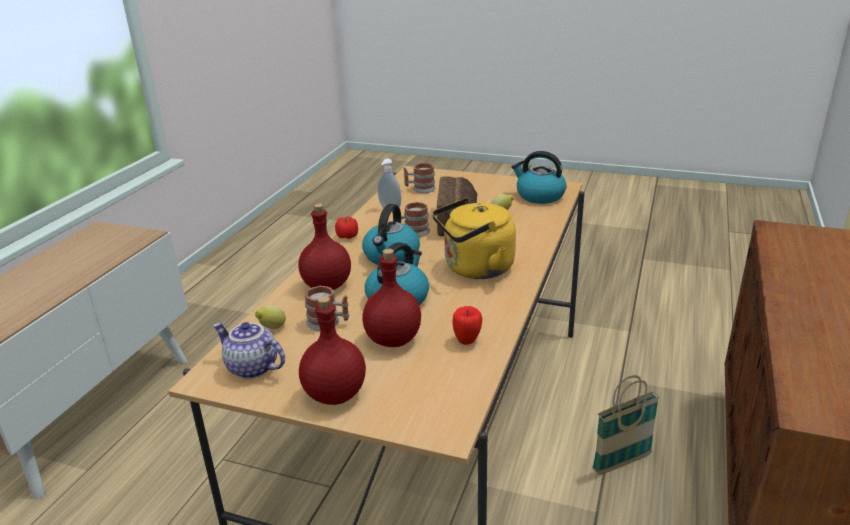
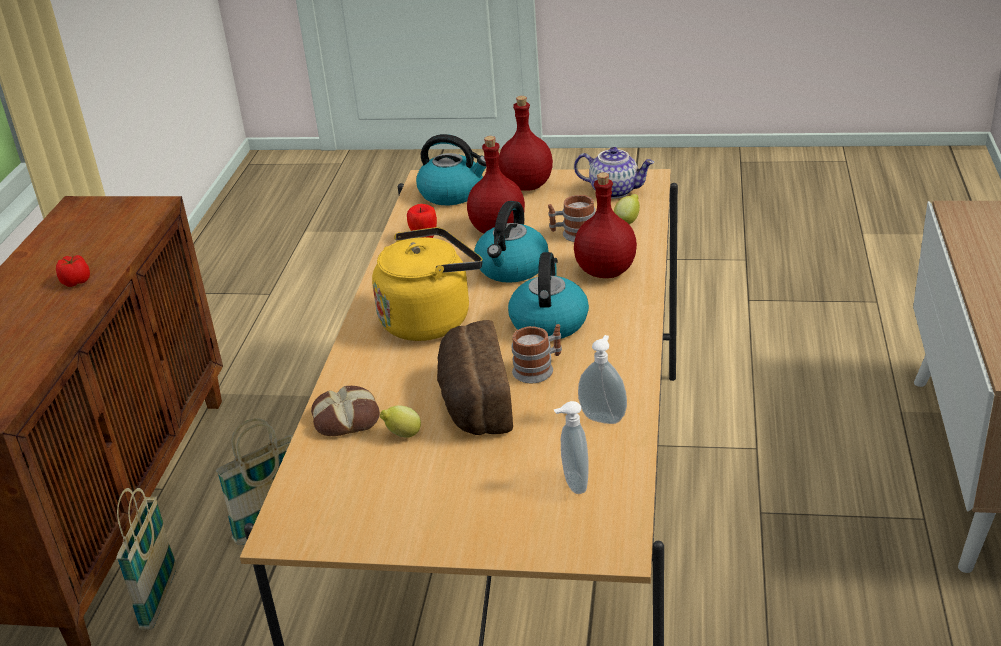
camera: 170 degrees right, 5 degrees up
tomato [335,216,358,239] -> tomato moved to [56,255,90,287]
mug [403,163,436,193] -> soap dispenser [554,401,589,494]
kettle [512,151,567,204] -> kettle moved to [416,134,486,205]
none -> basket [116,488,176,630]
none -> bread [311,386,380,436]

